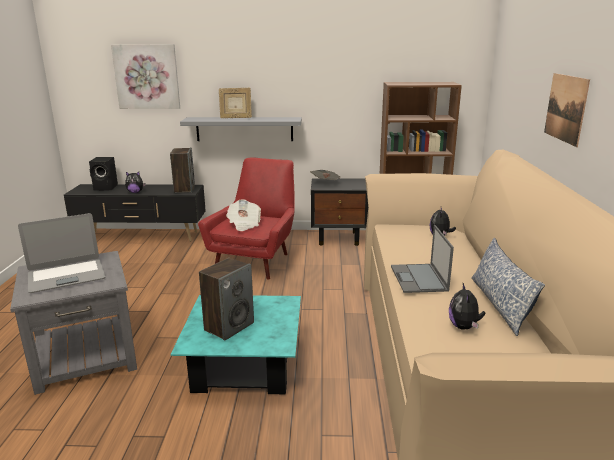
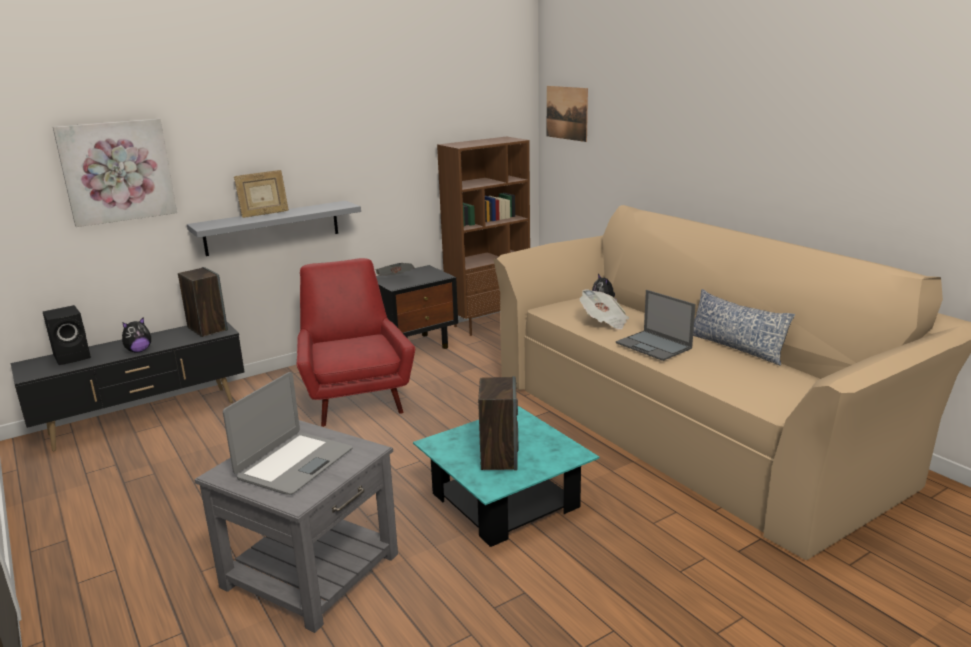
camera: 35 degrees left, 0 degrees up
newspaper [226,200,261,231] -> newspaper moved to [580,289,629,330]
plush toy [449,283,485,330] -> none
picture [544,73,590,147] -> picture moved to [547,86,588,142]

